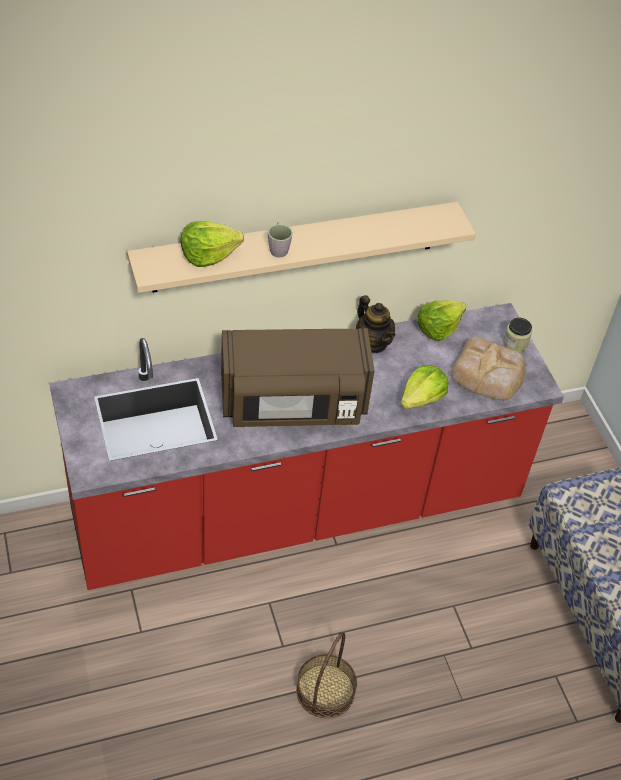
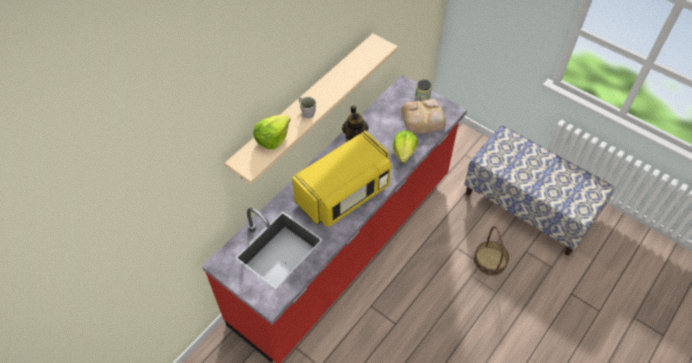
camera: 30 degrees left, 5 degrees up
brown microwave [221,328,374,427] -> yellow microwave [292,130,391,227]
basket [296,632,357,718] -> basket moved to [474,226,509,276]
teapot [356,295,395,353] -> teapot turned 60 degrees clockwise [342,106,369,140]
lettuce [417,300,466,341] -> none

